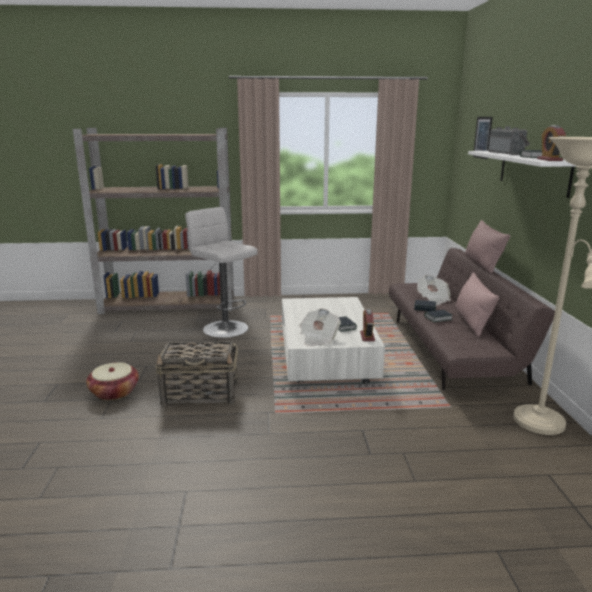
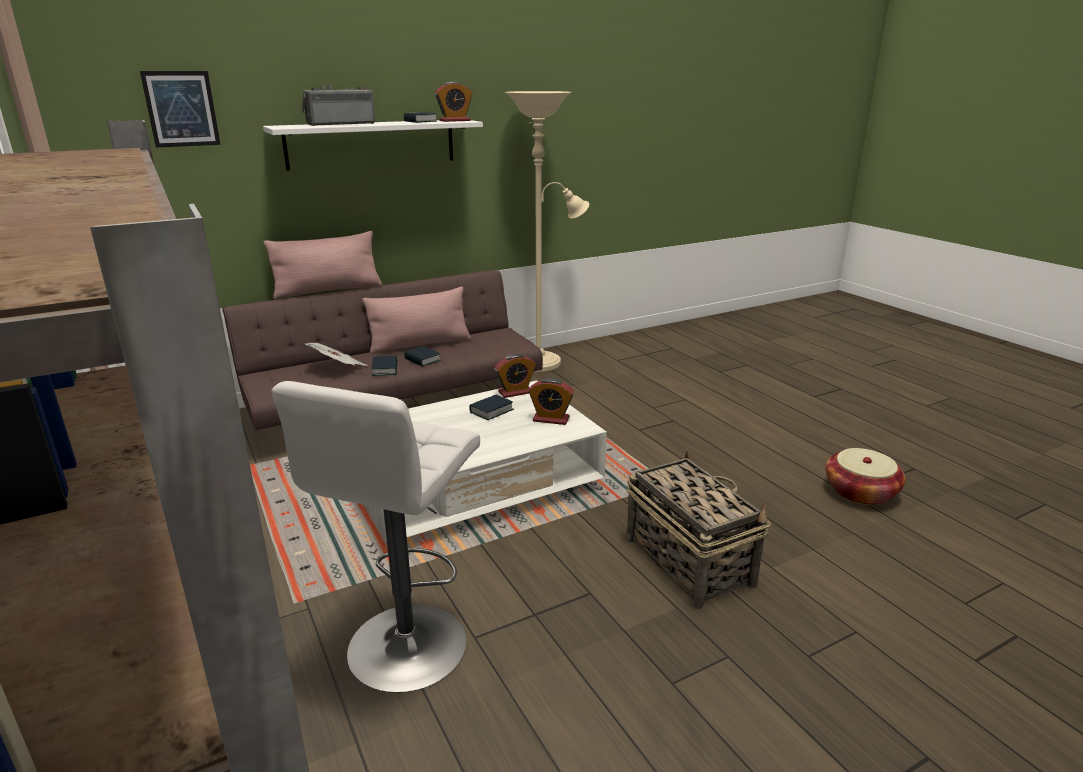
camera: 115 degrees left, 5 degrees up
basket [86,362,139,400] -> basket moved to [825,448,905,505]
newspaper [300,308,341,346] -> alarm clock [529,378,574,425]

